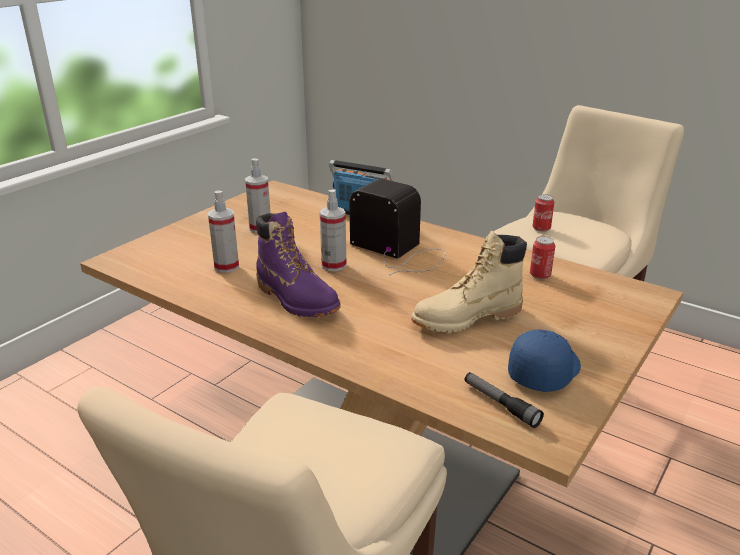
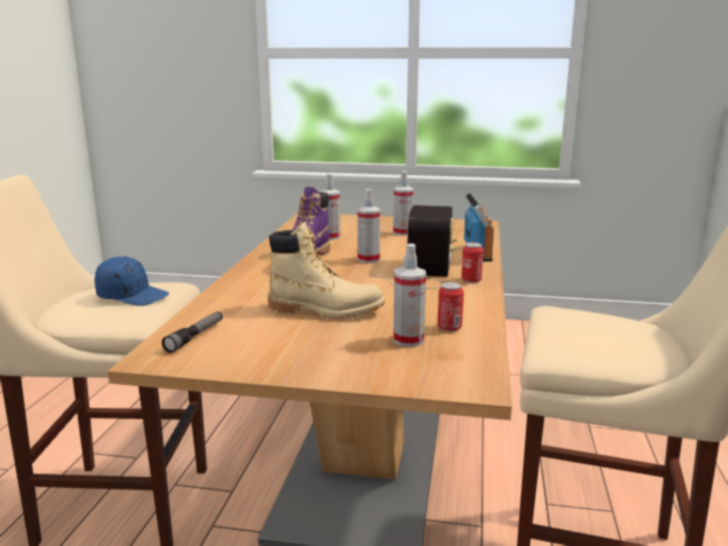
camera: 65 degrees right, 10 degrees down
beige boot [411,231,527,333] -> beige boot turned 150 degrees clockwise [268,222,385,319]
blue cap [508,329,581,392] -> blue cap moved to [95,256,169,306]
can [533,194,554,232] -> can moved to [461,242,484,283]
none -> spray bottle [393,243,426,347]

